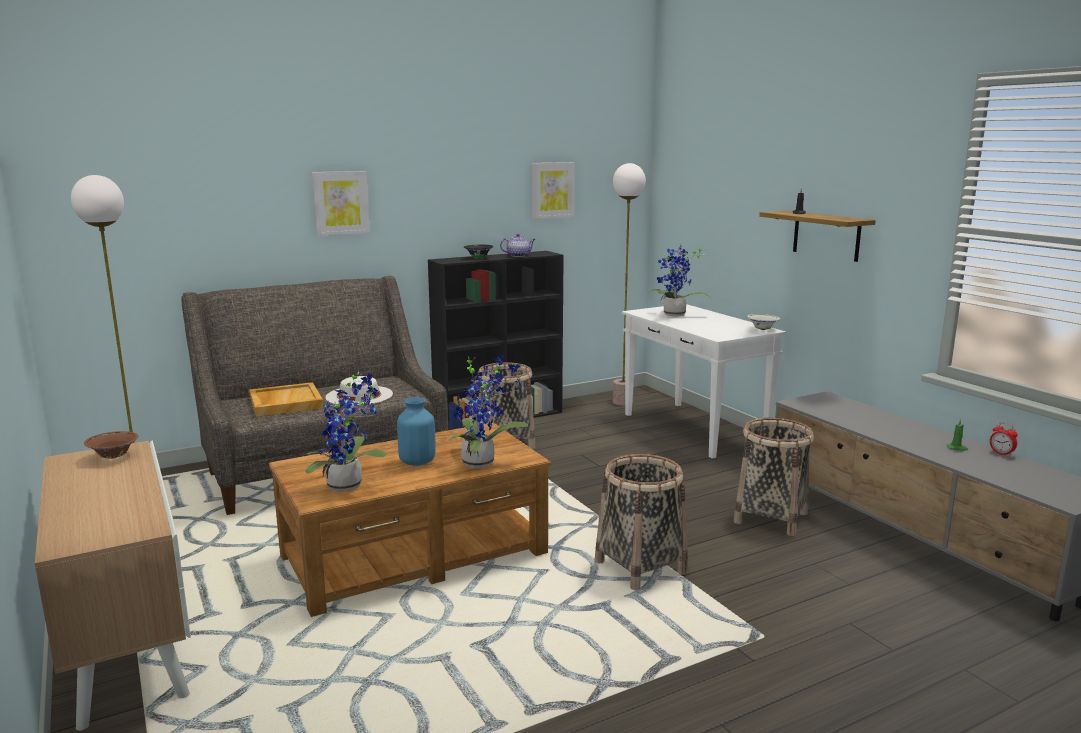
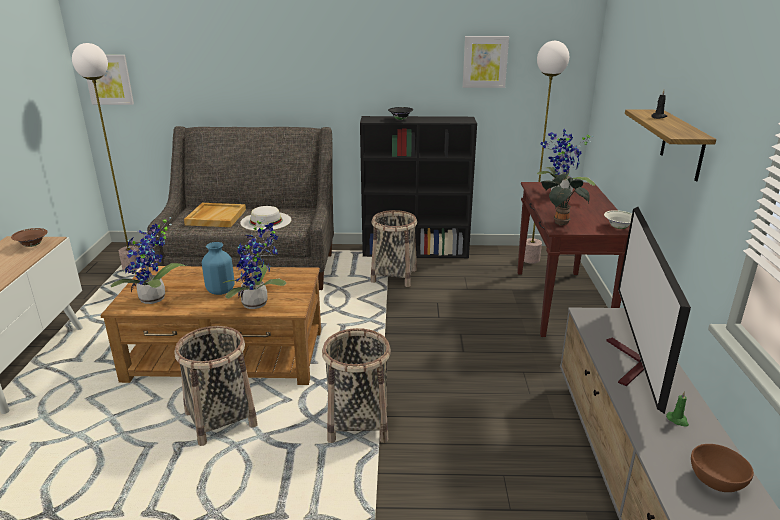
camera: 30 degrees right, 10 degrees up
picture [312,171,370,236] -> picture moved to [87,55,134,105]
teapot [500,234,535,257] -> none
white console table [622,304,786,459] -> brown console table [517,182,630,337]
basket [733,418,814,536] -> basket moved to [174,326,258,446]
alarm clock [990,422,1018,457] -> none
none -> potted plant [541,174,589,226]
none -> television [606,207,691,414]
none -> brown bowl [691,444,754,492]

